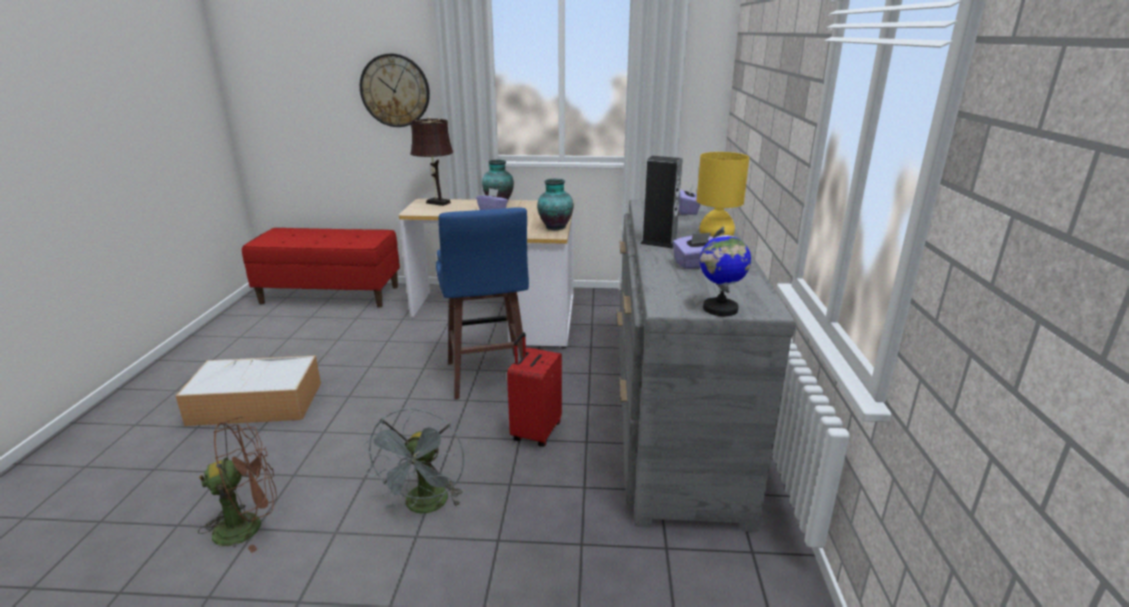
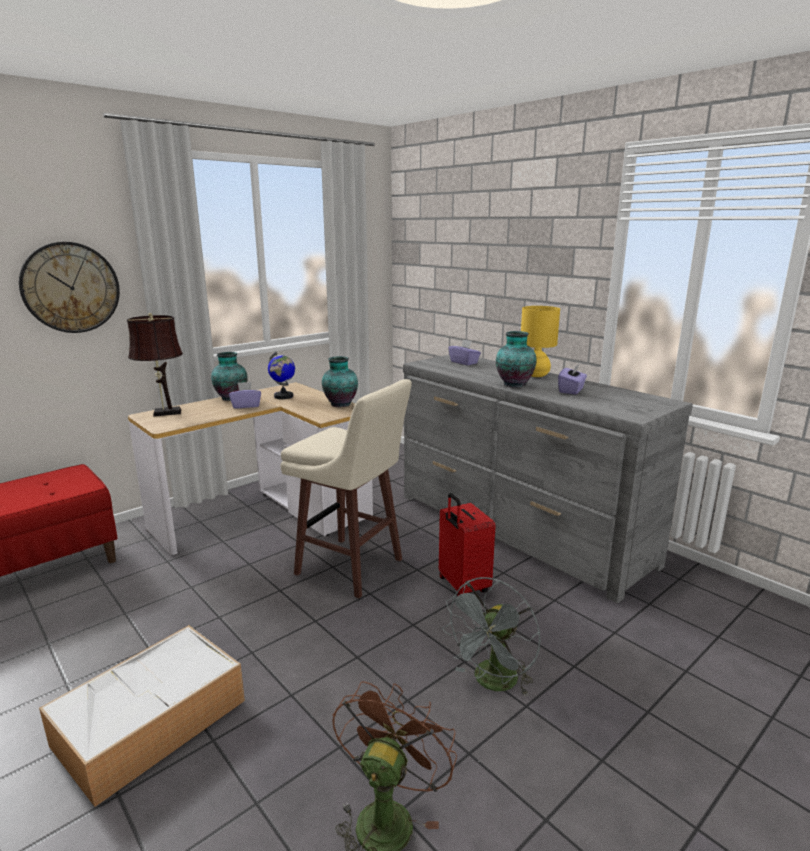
camera: 45 degrees left, 5 degrees down
grey fan [364,408,464,514] -> grey fan turned 75 degrees clockwise [442,577,540,696]
blue stool [436,207,529,399] -> beige stool [281,379,412,598]
speaker [640,156,682,248] -> vase [496,331,537,387]
globe [700,227,751,316] -> globe moved to [268,351,295,399]

